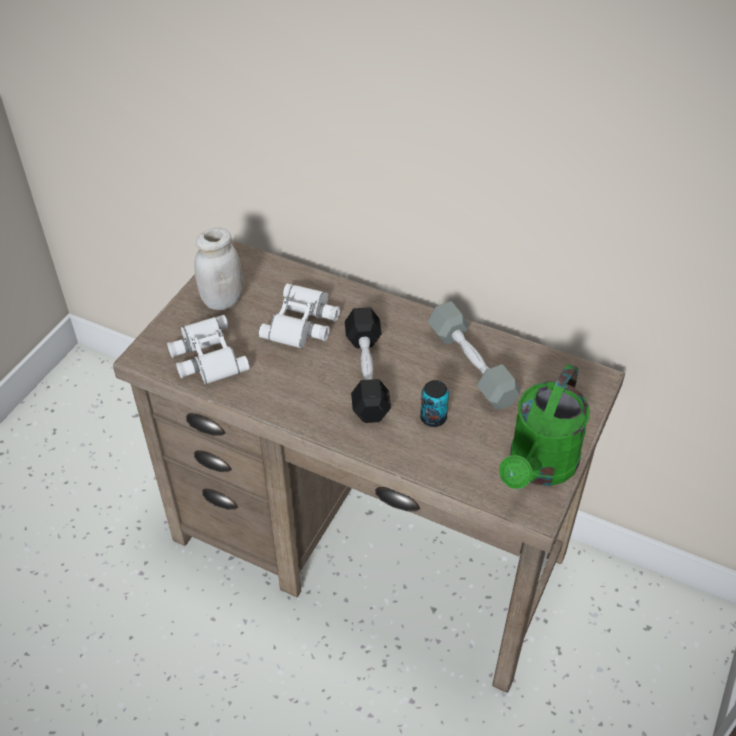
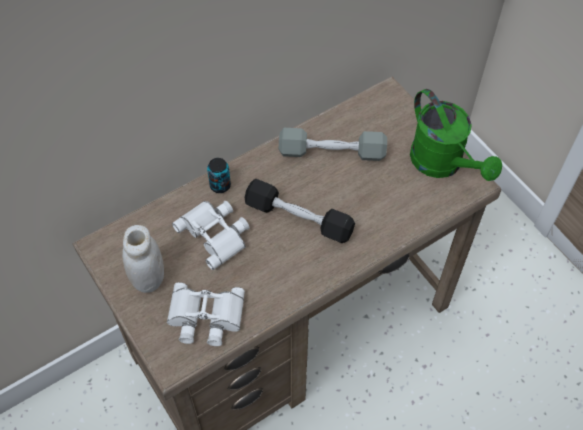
camera: 60 degrees left, 10 degrees up
can [420,380,449,427] -> can moved to [207,158,231,193]

